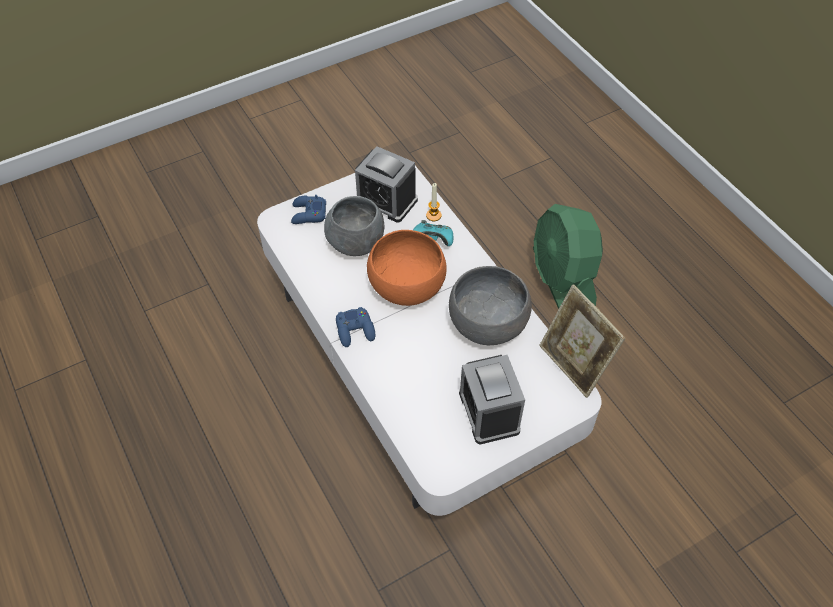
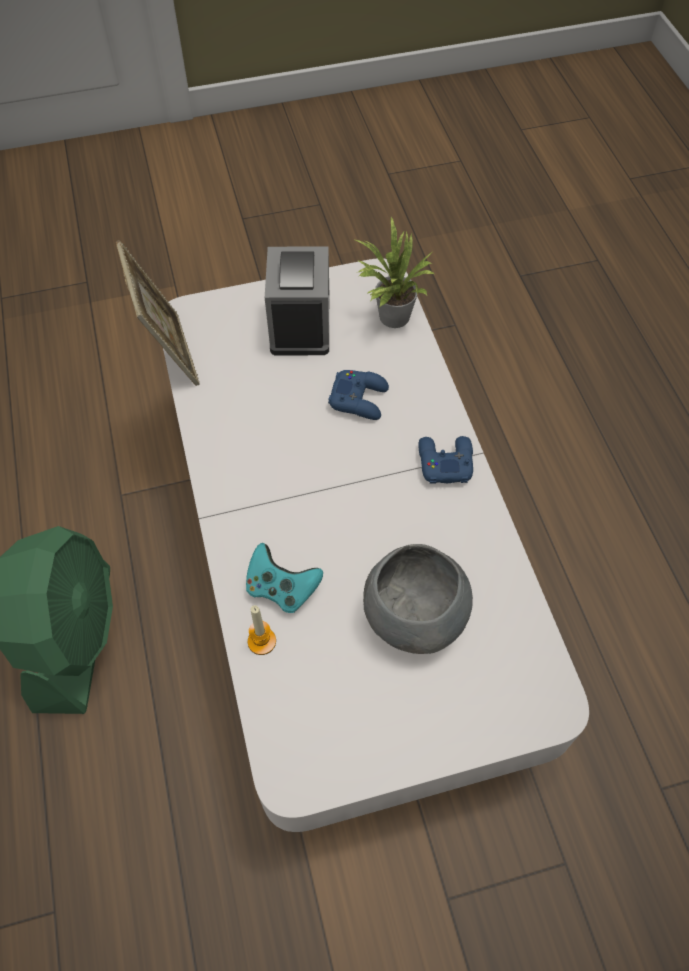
camera: 165 degrees left, 5 degrees up
blue game controller [291,195,326,224] -> blue game controller moved to [328,370,389,420]
alarm clock [355,146,418,223] -> none
orange bowl [367,230,447,306] -> none
grey bowl [449,266,532,345] -> none
none -> potted plant [353,217,434,328]

